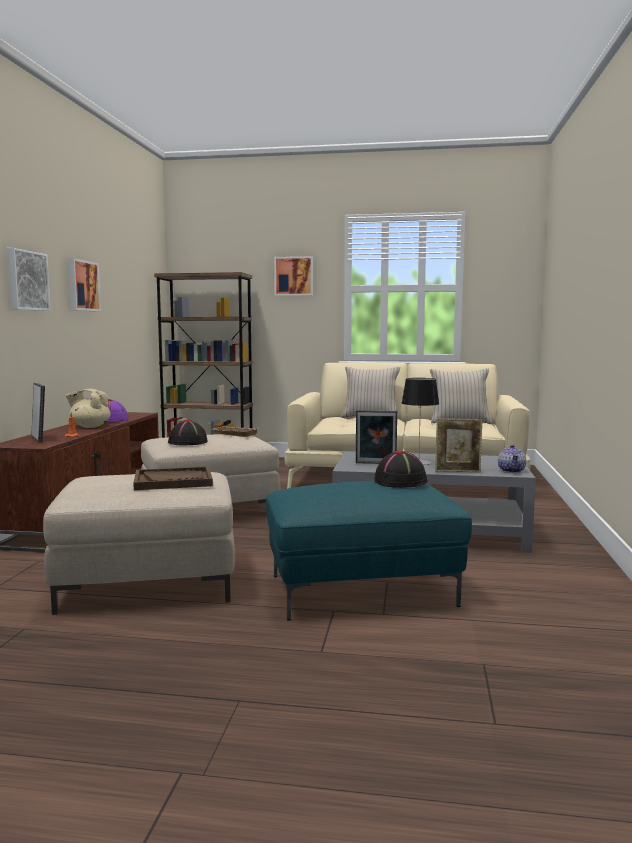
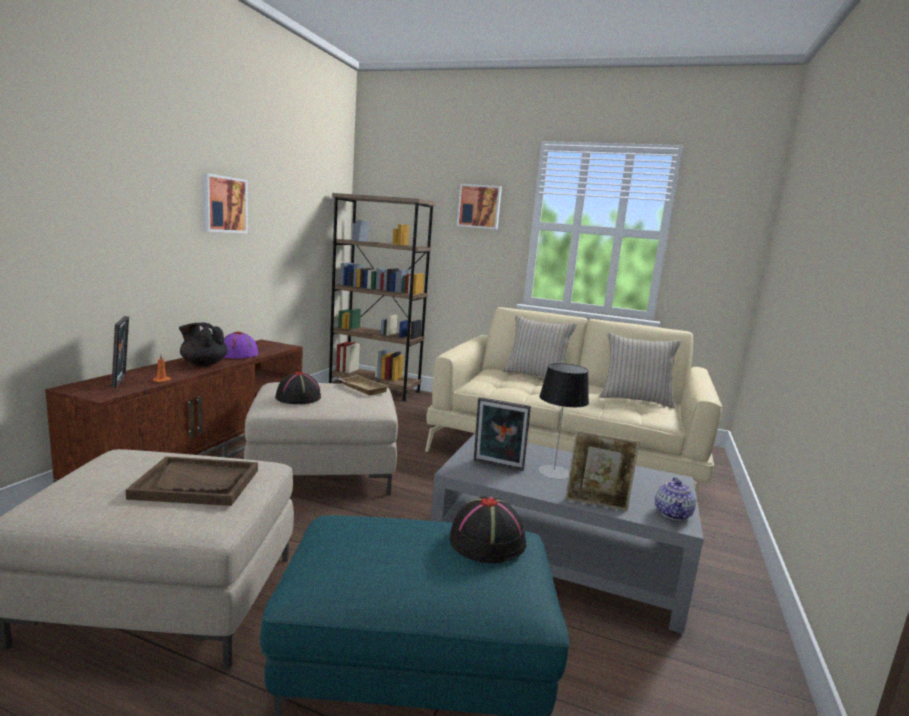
camera: 10 degrees right, 5 degrees up
picture [7,248,51,311] -> none
beige teapot [66,389,111,428] -> black teapot [179,322,228,366]

